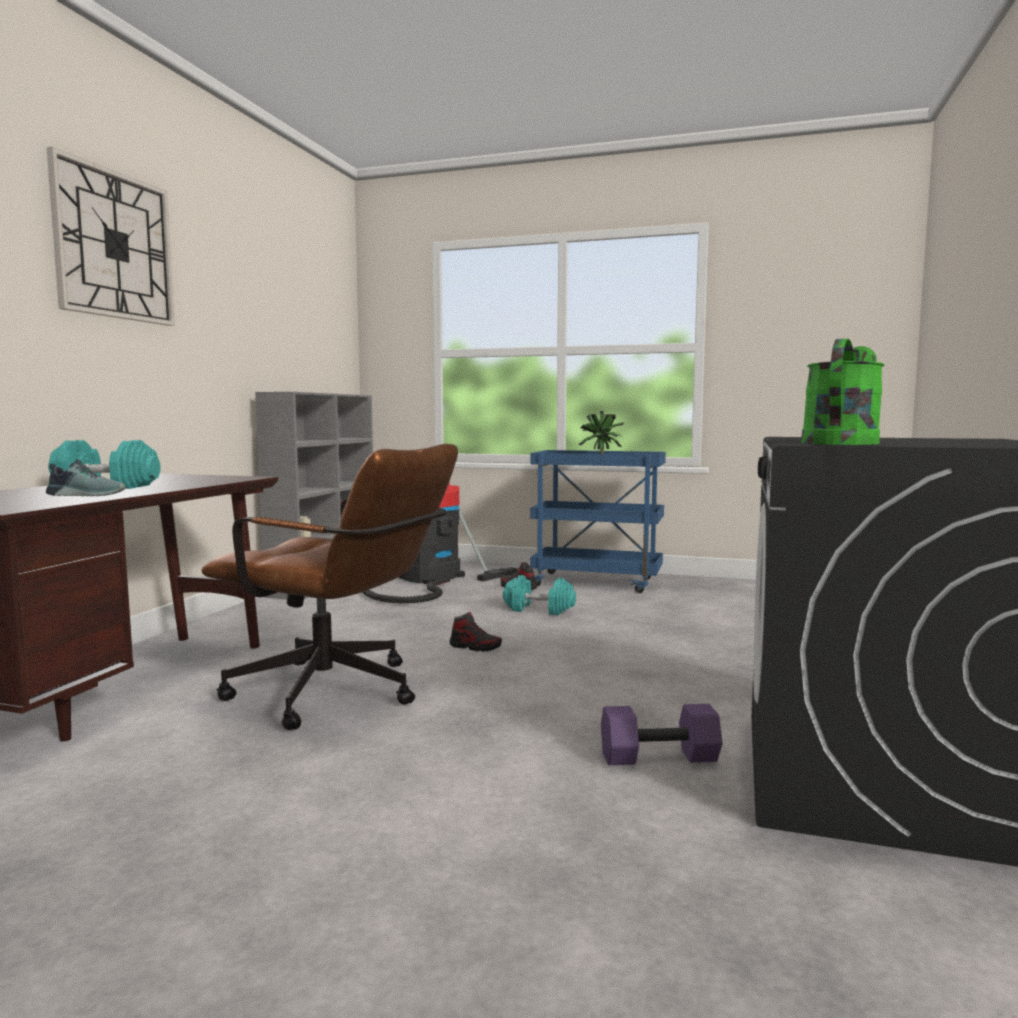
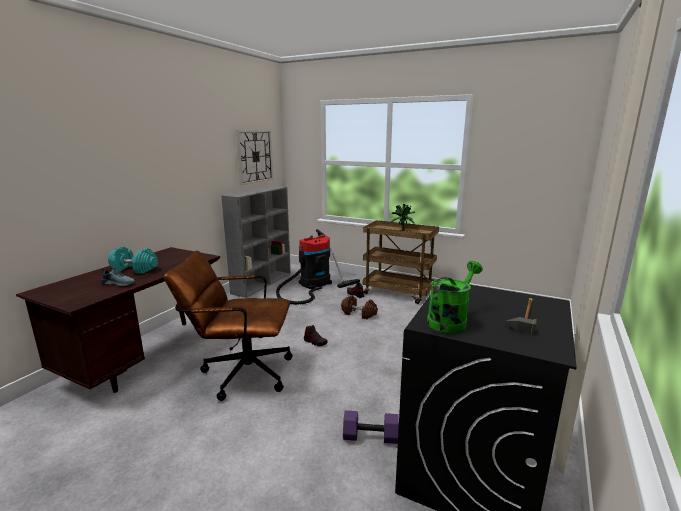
camera: 10 degrees right, 10 degrees up
wall clock [47,147,175,326] -> wall clock moved to [236,130,273,185]
brown office chair [201,444,458,730] -> brown office chair turned 150 degrees clockwise [164,250,293,401]
turquoise dumbbell [503,575,576,615] -> brown dumbbell [341,295,378,319]
blue cart [530,450,666,593] -> brown cart [363,220,439,304]
none -> hammer [505,298,537,335]

